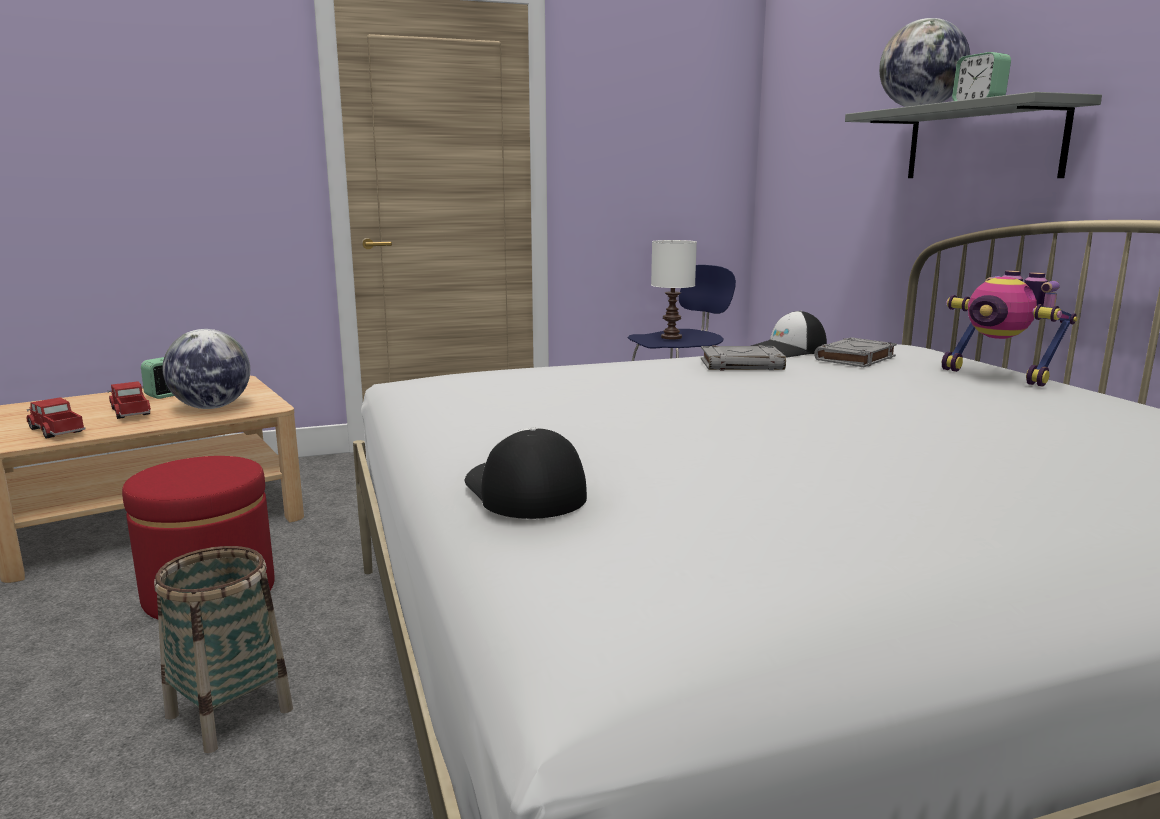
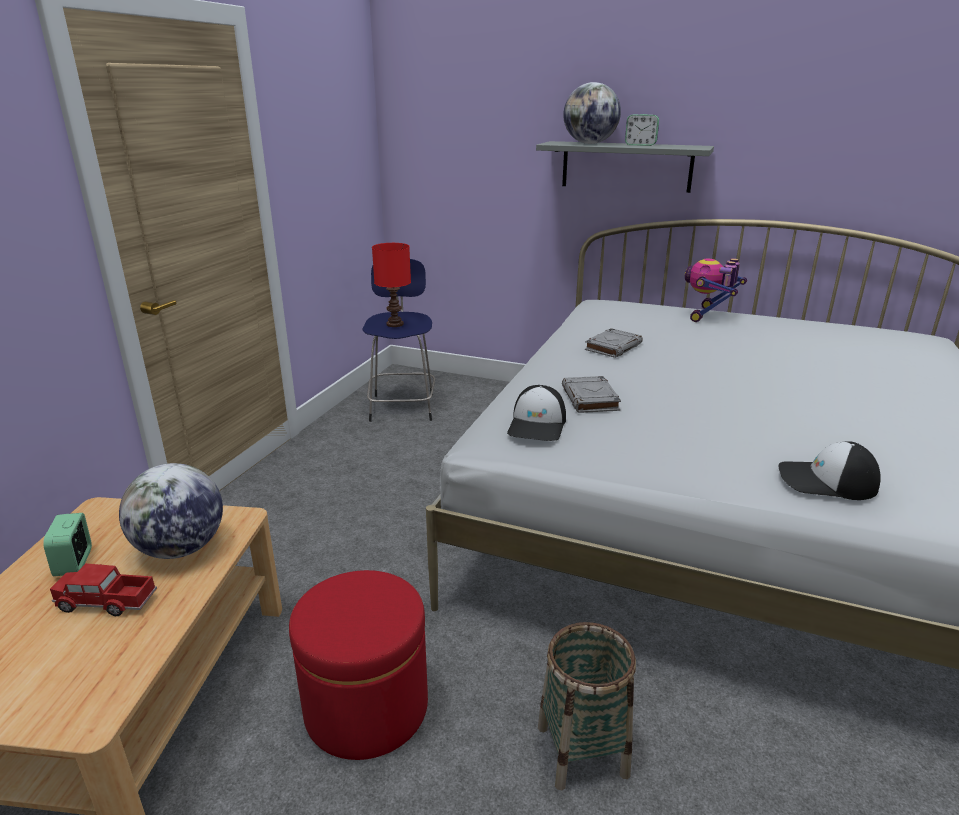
camera: 50 degrees left, 10 degrees up
toy truck [27,397,86,439] -> none
white table lamp [651,240,697,339] -> red table lamp [372,243,411,327]
cap [751,311,827,358] -> cap moved to [507,385,566,441]
grey book [814,337,897,367] -> grey book moved to [562,376,621,413]
toy robot [942,270,1077,387] -> toy robot turned 120 degrees clockwise [685,258,747,322]

